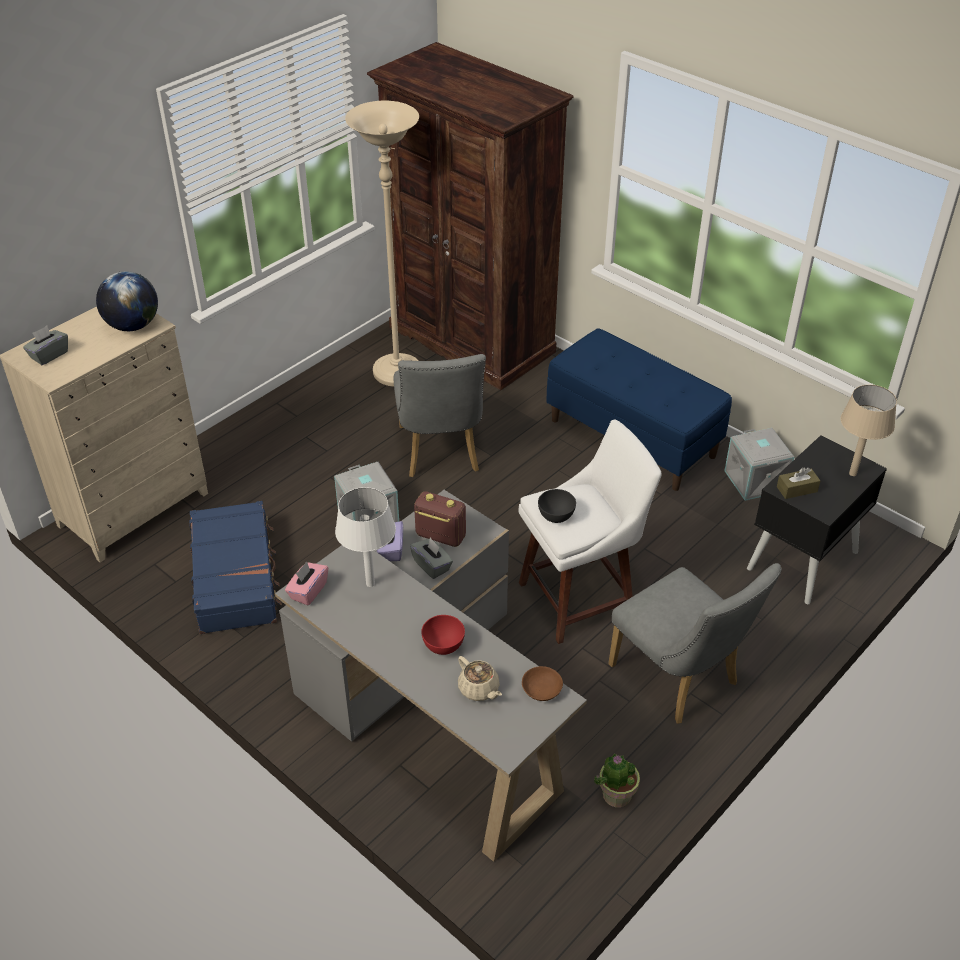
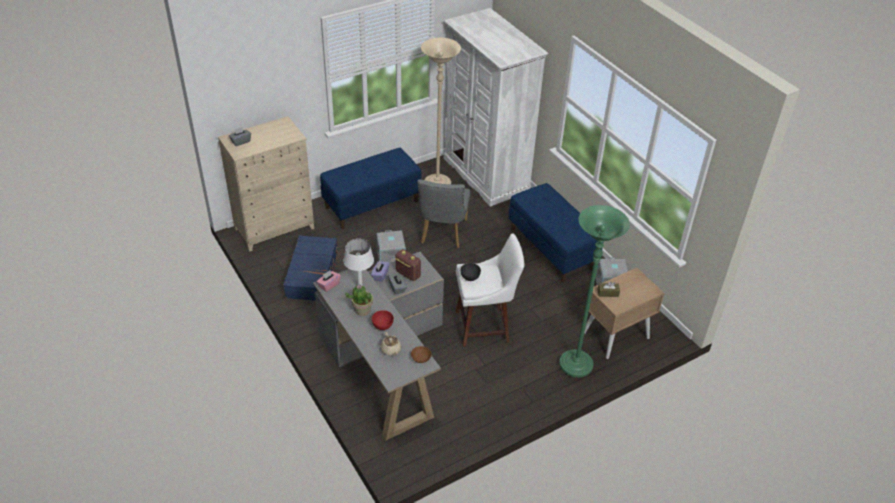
camera: 15 degrees right, 0 degrees up
globe [96,271,158,331] -> none
brown wardrobe [367,42,574,390] -> white wardrobe [444,8,548,206]
potted plant [594,754,640,807] -> potted plant moved to [345,285,373,316]
grey chair [608,563,782,724] -> none
black nightstand [747,435,887,604] -> beige nightstand [584,268,665,359]
beige table lamp [841,385,897,476] -> none
none -> blue bench [320,148,422,229]
none -> green floor lamp [559,205,630,378]

